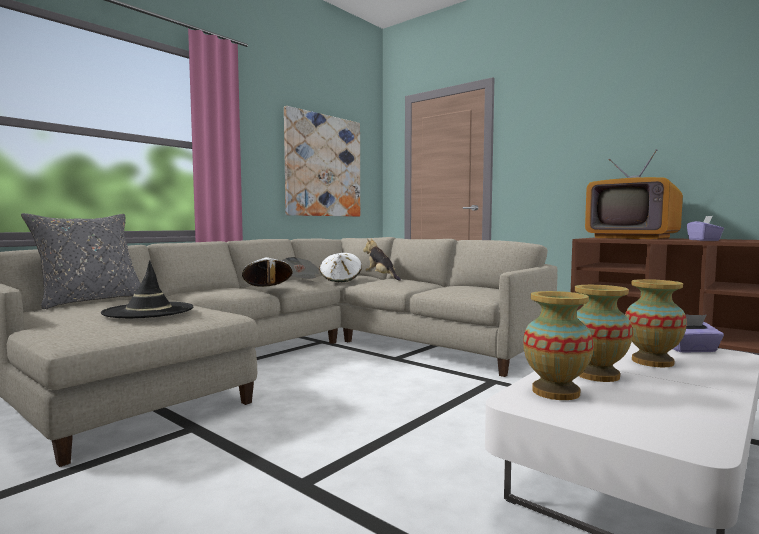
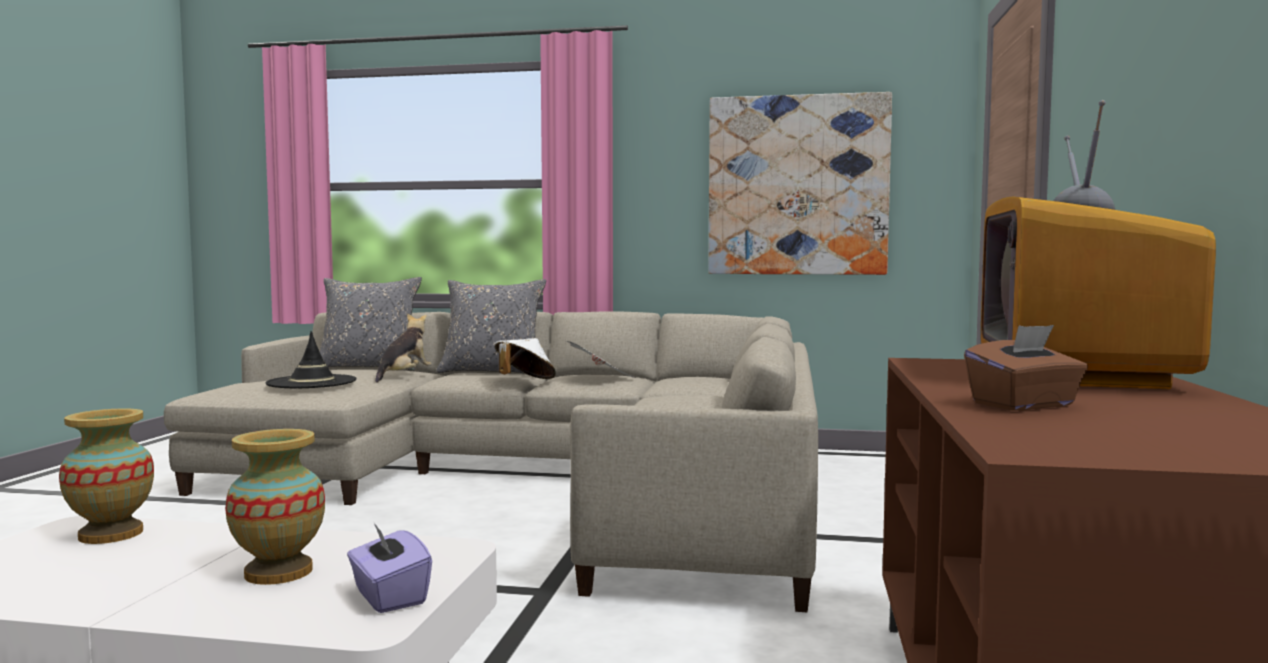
camera: 60 degrees right, 0 degrees up
white hat [319,253,362,282] -> none
plush toy [363,238,401,281] -> plush toy moved to [375,313,432,383]
vase [575,285,633,382] -> none
purple tissue box [687,216,724,241] -> brown tissue box [964,325,1088,411]
none -> grey pillow [437,279,546,374]

